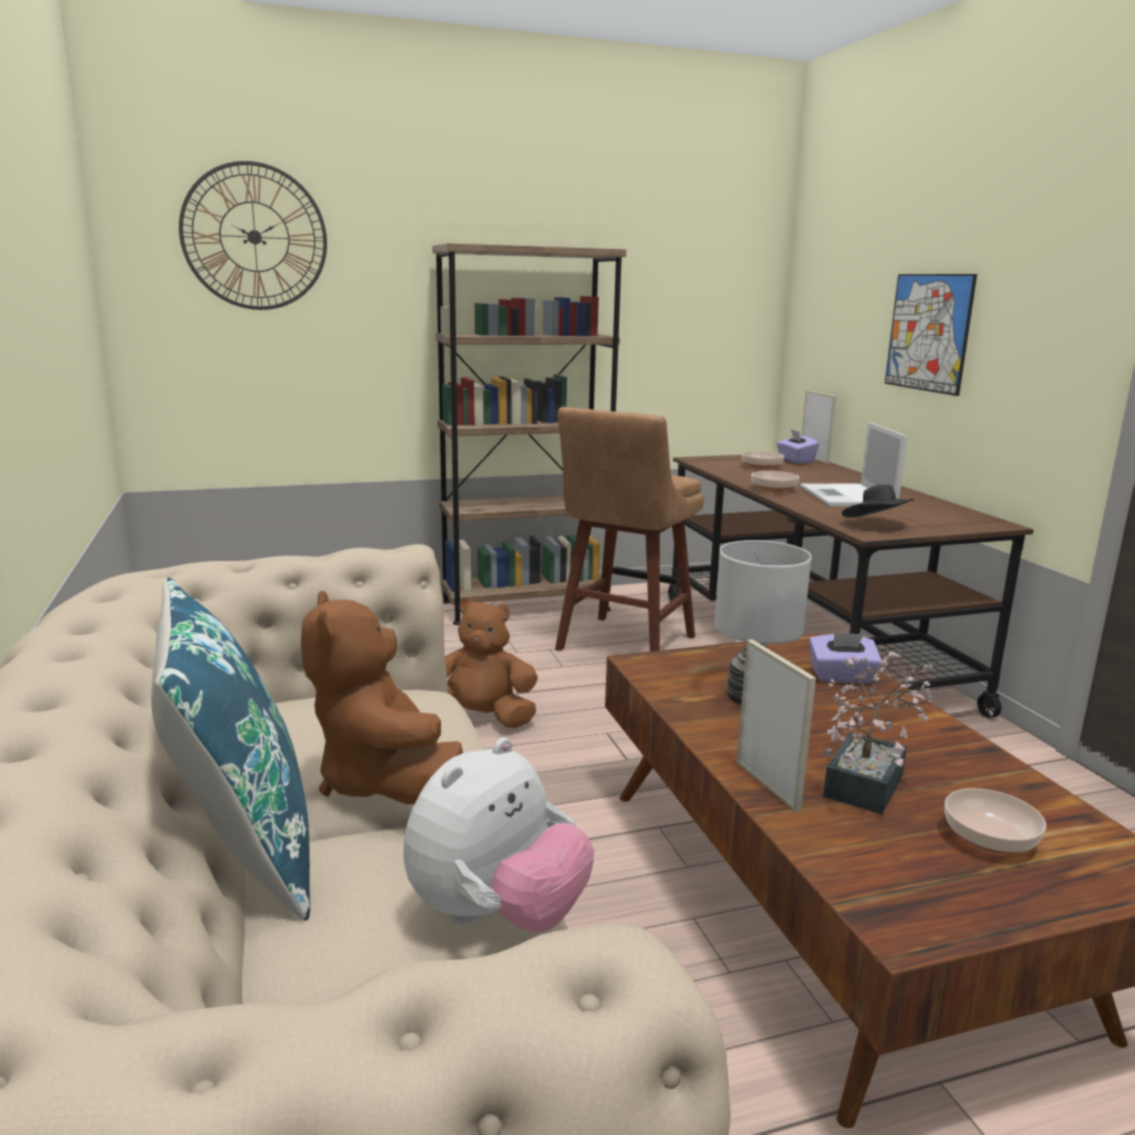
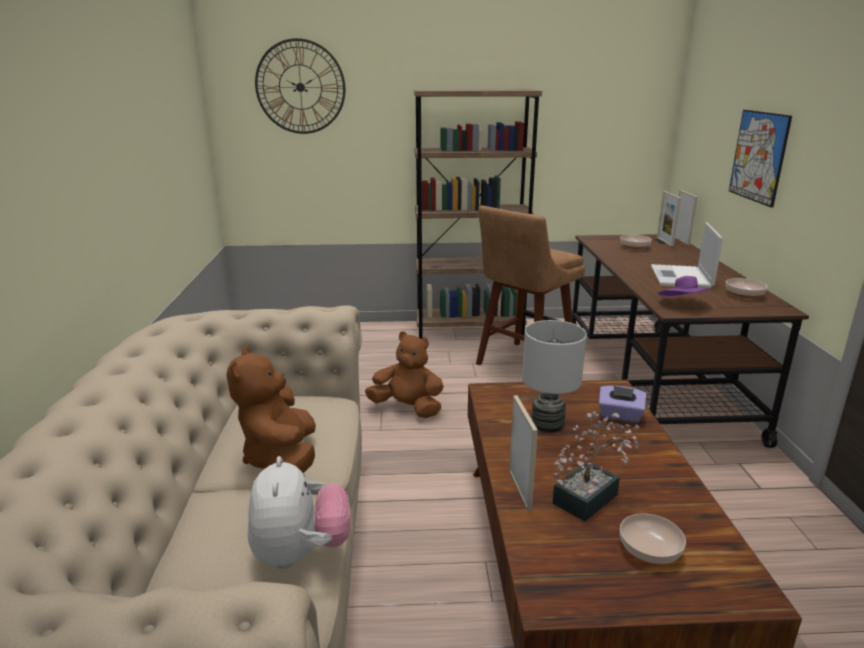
camera: 15 degrees right, 5 degrees up
blue pillow [151,578,310,921] -> none
plush toy [403,738,594,932] -> plush toy turned 60 degrees counterclockwise [248,456,350,569]
bowl [751,471,799,493] -> bowl moved to [726,278,768,299]
purple tissue box [777,429,819,464] -> picture frame [657,191,681,247]
black hat [842,485,914,518] -> purple hat [658,276,713,297]

